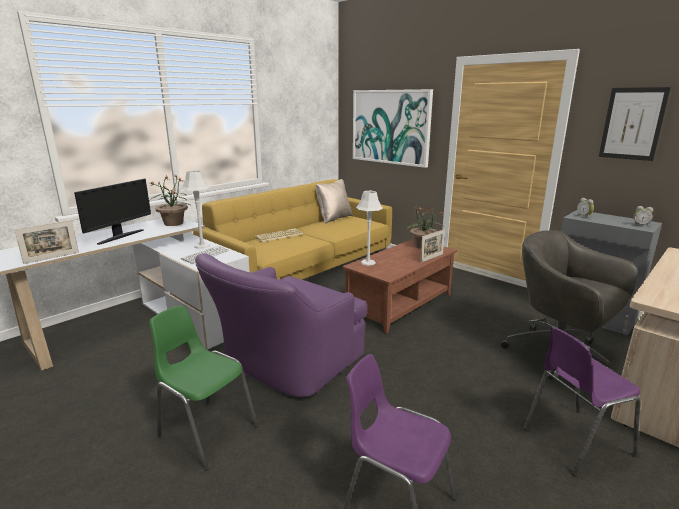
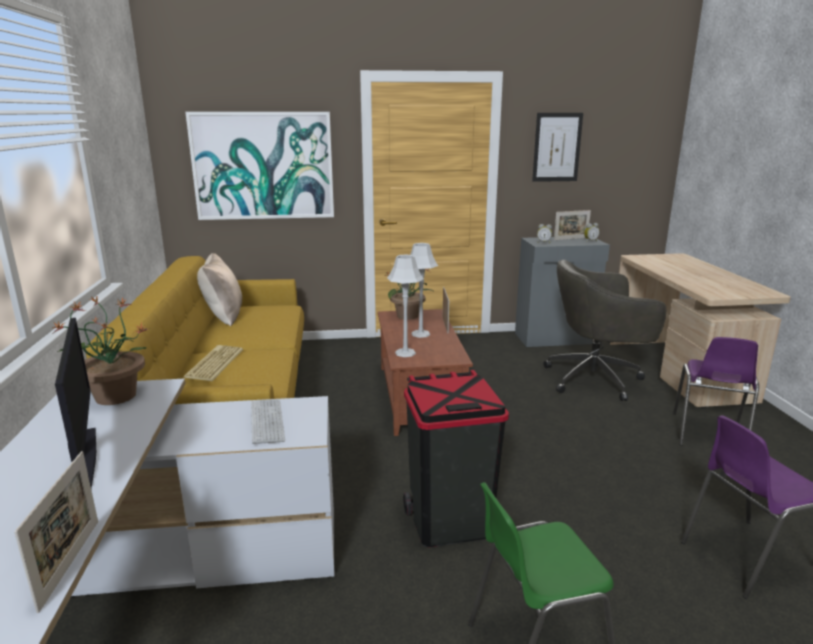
camera: 50 degrees left, 0 degrees up
grey table lamp [181,170,210,249] -> grey table lamp moved to [410,243,438,338]
purple armchair [195,253,367,397] -> black trash can [403,370,509,547]
none -> picture frame [554,210,591,240]

